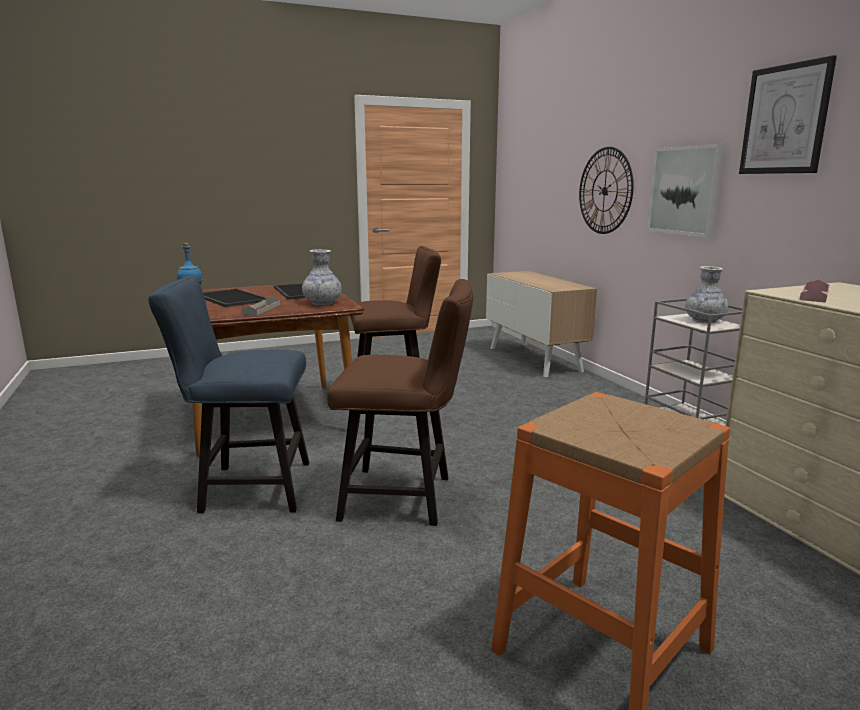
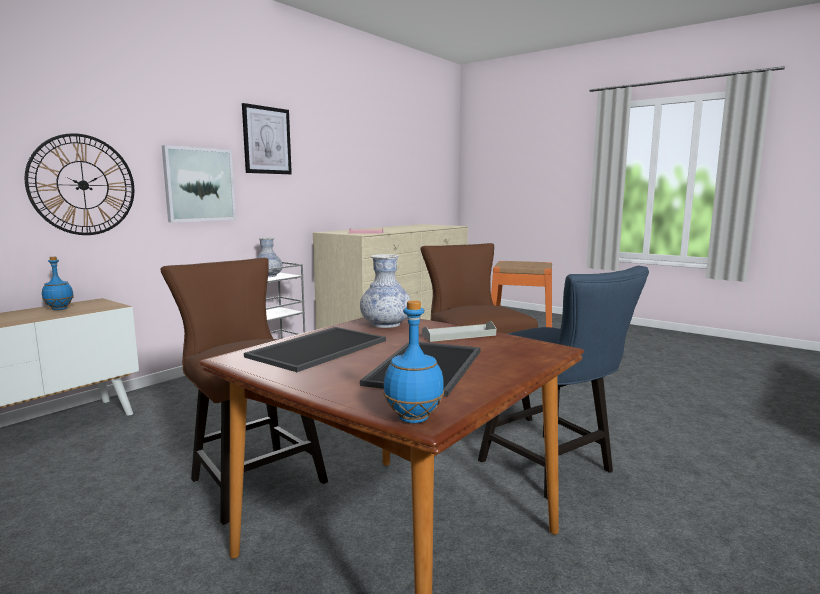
camera: 120 degrees left, 5 degrees down
none -> blue bottle [42,257,74,310]

